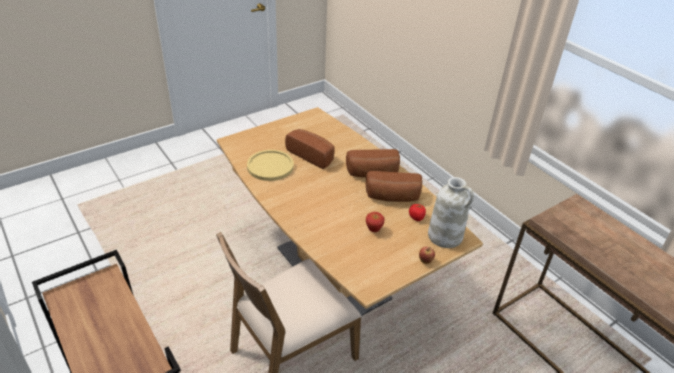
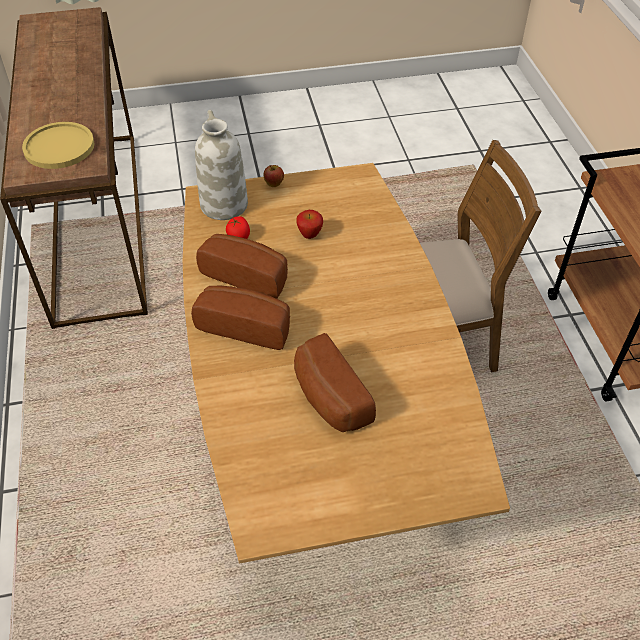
camera: 155 degrees left, 10 degrees up
yellow plate [247,150,294,181] -> yellow plate moved to [22,122,95,169]

